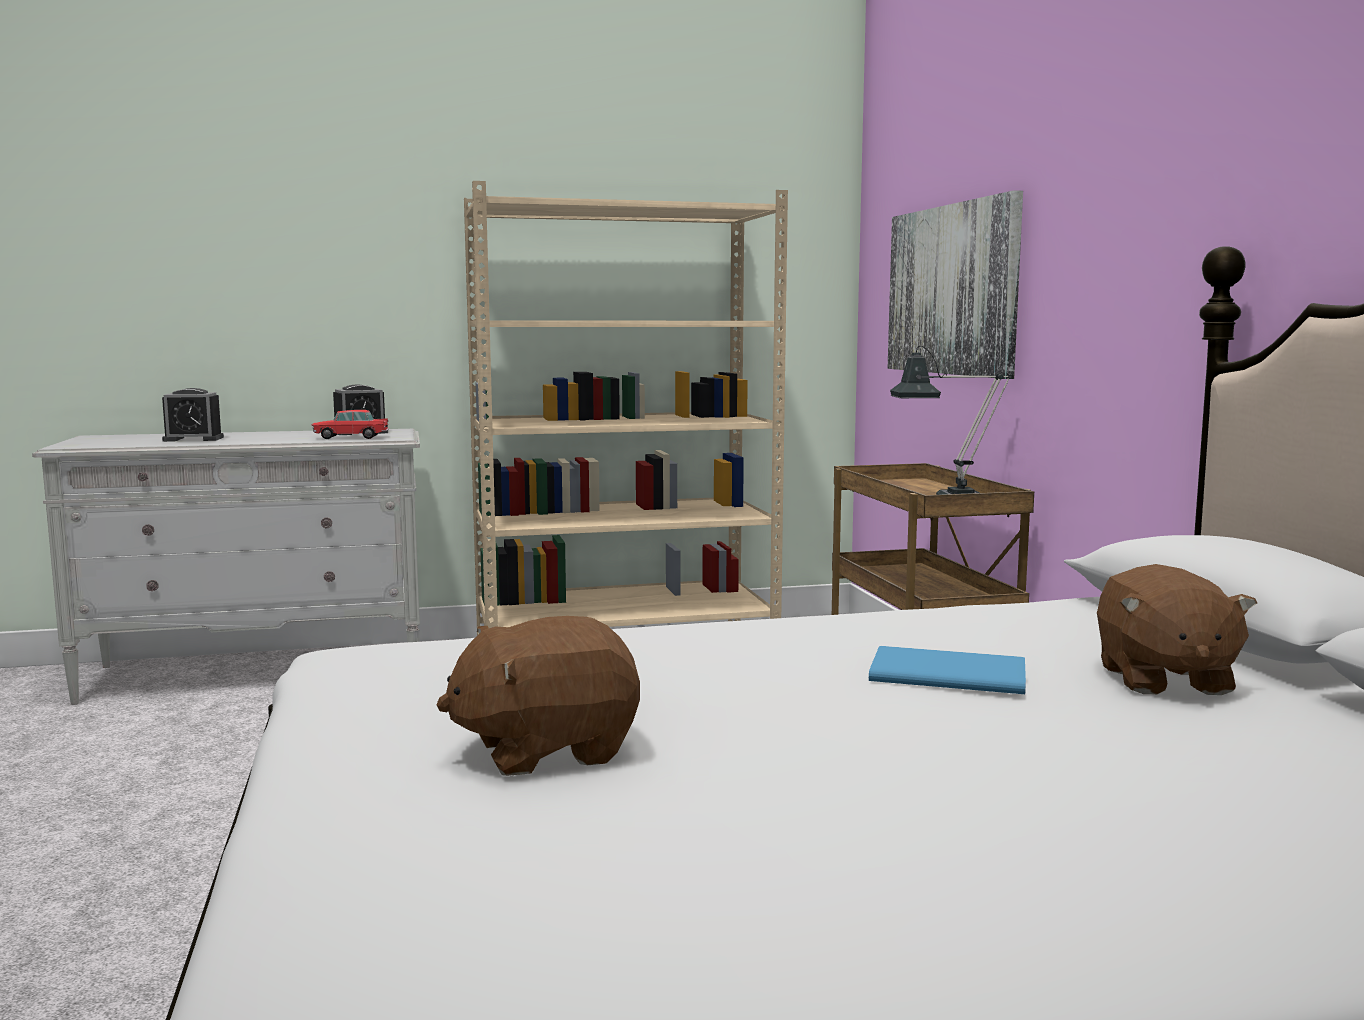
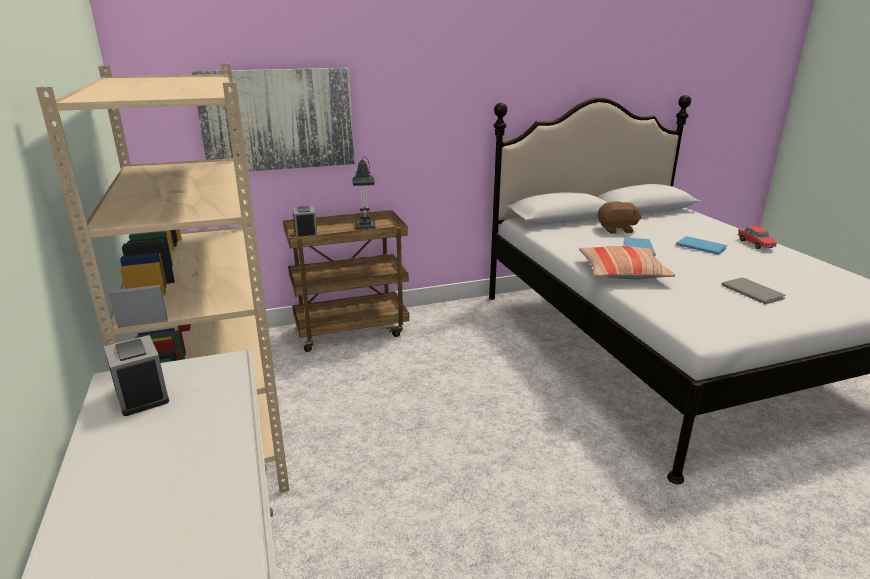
camera: 95 degrees left, 15 degrees up
alarm clock [162,388,224,442] -> alarm clock moved to [292,206,317,237]
toy car [312,410,388,439] -> toy car moved to [738,227,777,249]
brown plush toy [436,616,640,776] -> grey book [721,277,786,304]
none -> pillow [579,246,675,279]
none -> blue book [676,236,728,255]

